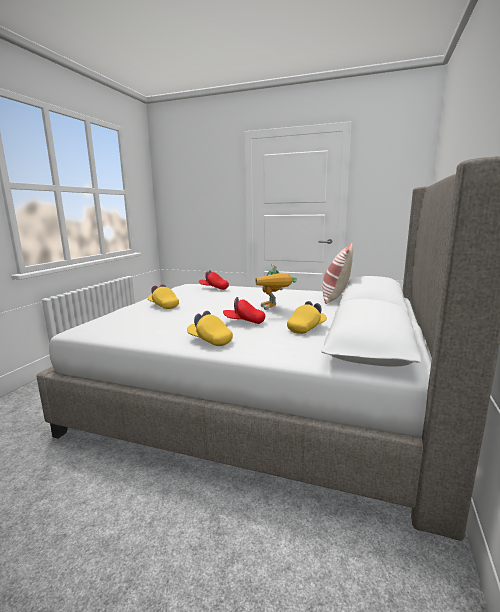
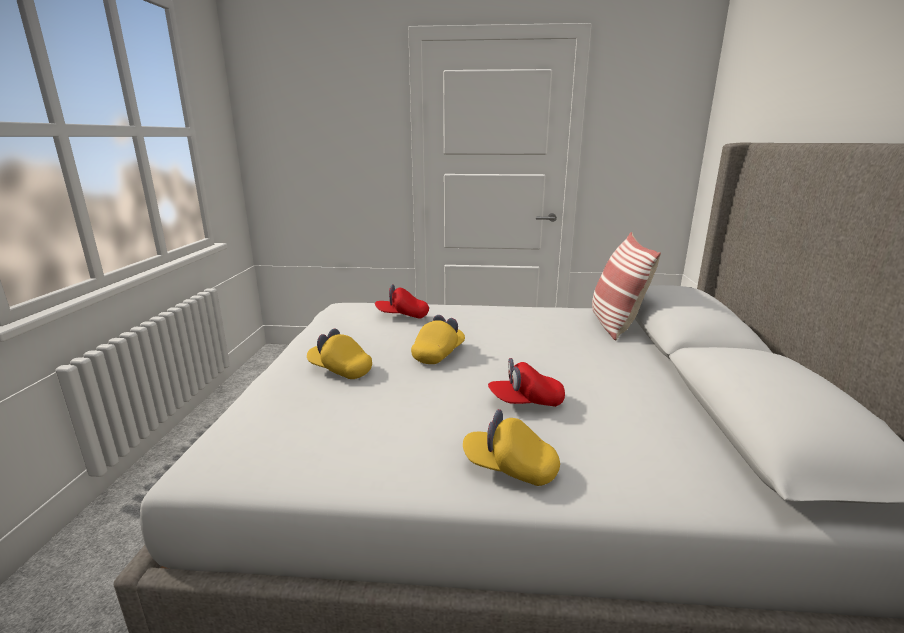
camera: 15 degrees left, 5 degrees up
toy robot [256,264,297,310] -> none
yellow cap [287,301,327,334] -> yellow cap moved to [411,315,465,364]

